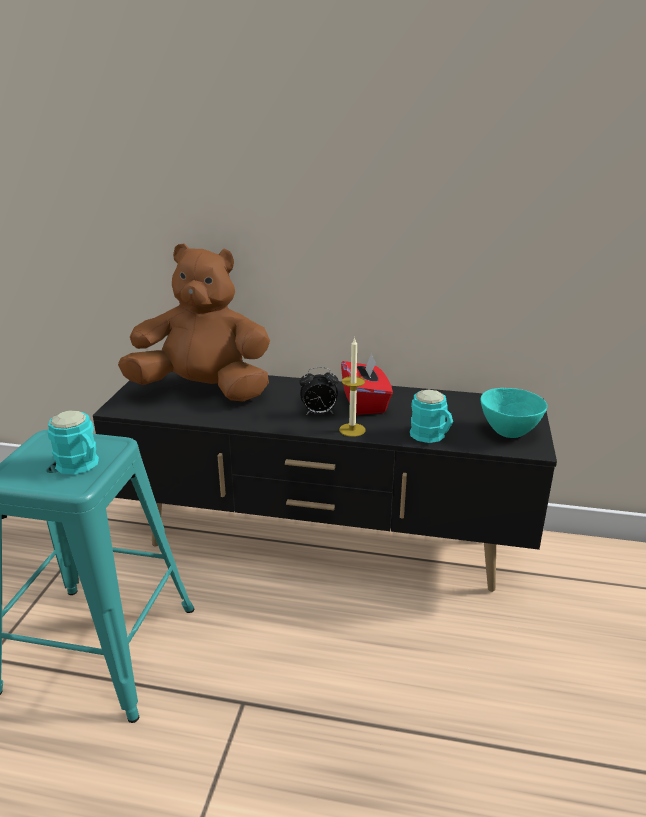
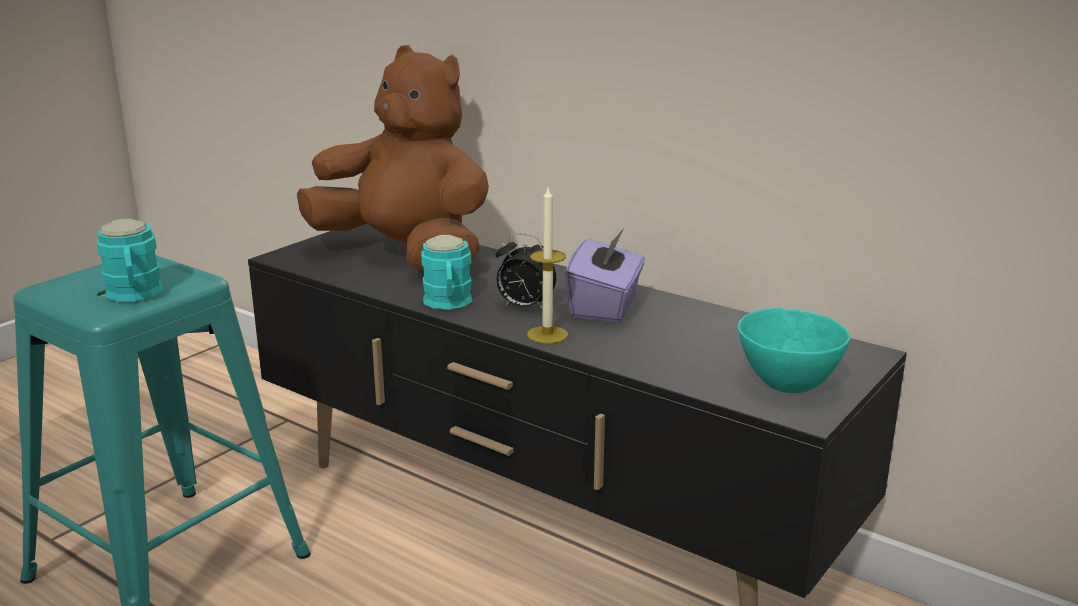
camera: 25 degrees right, 5 degrees down
red tissue box [341,353,393,415] -> purple tissue box [565,228,645,323]
turquoise mug [410,390,453,443] -> turquoise mug moved to [421,235,472,309]

